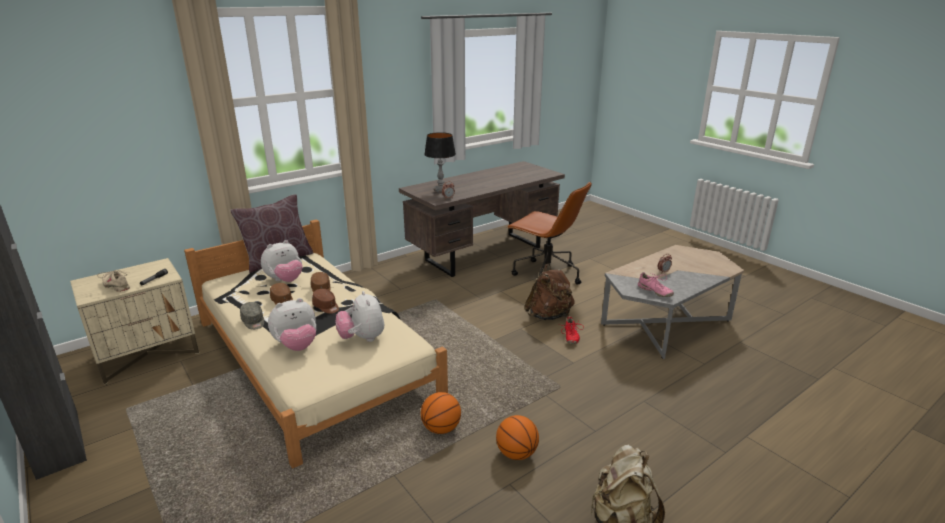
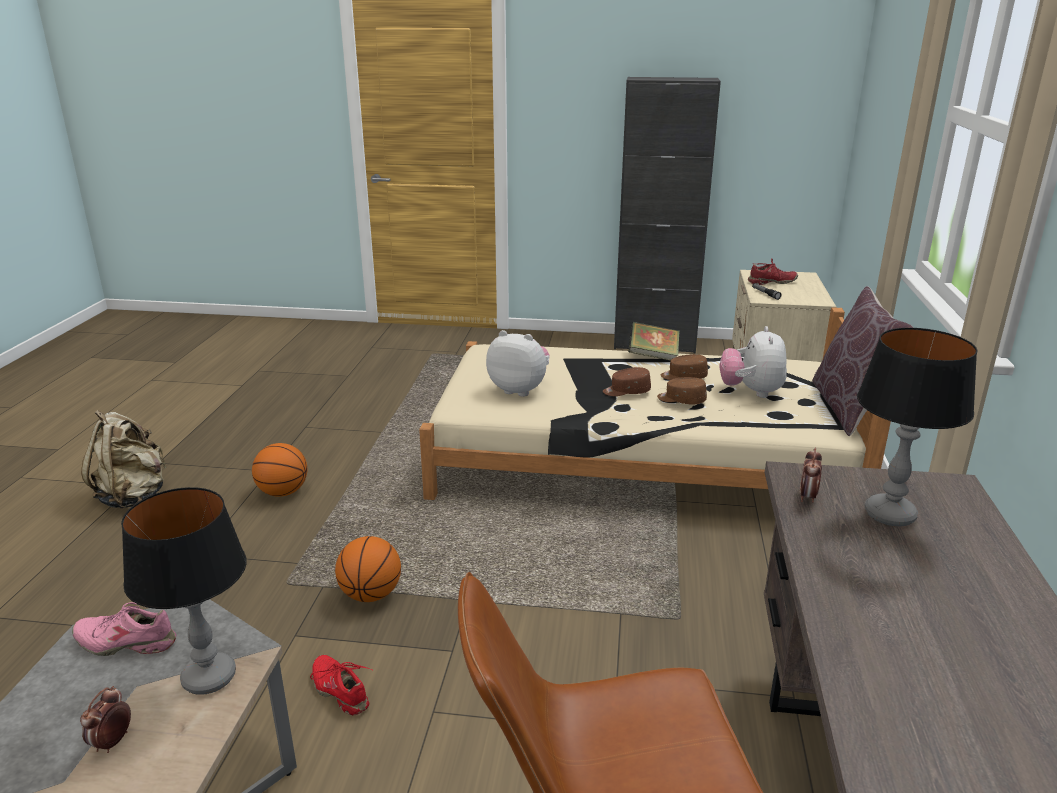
camera: 135 degrees right, 0 degrees up
beige shoe [97,270,130,292] -> red shoe [748,258,798,285]
grey cap [240,302,264,330] -> book [628,322,679,361]
plush toy [268,298,316,351] -> none
basketball [421,392,461,434] -> basketball moved to [335,536,401,602]
brown backpack [525,263,575,320] -> none
none -> table lamp [121,487,247,695]

